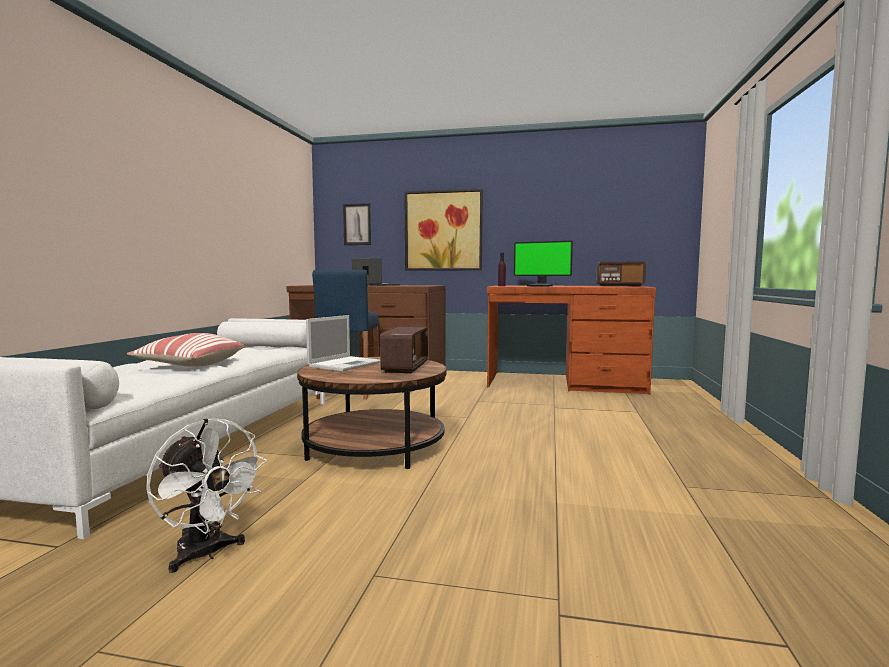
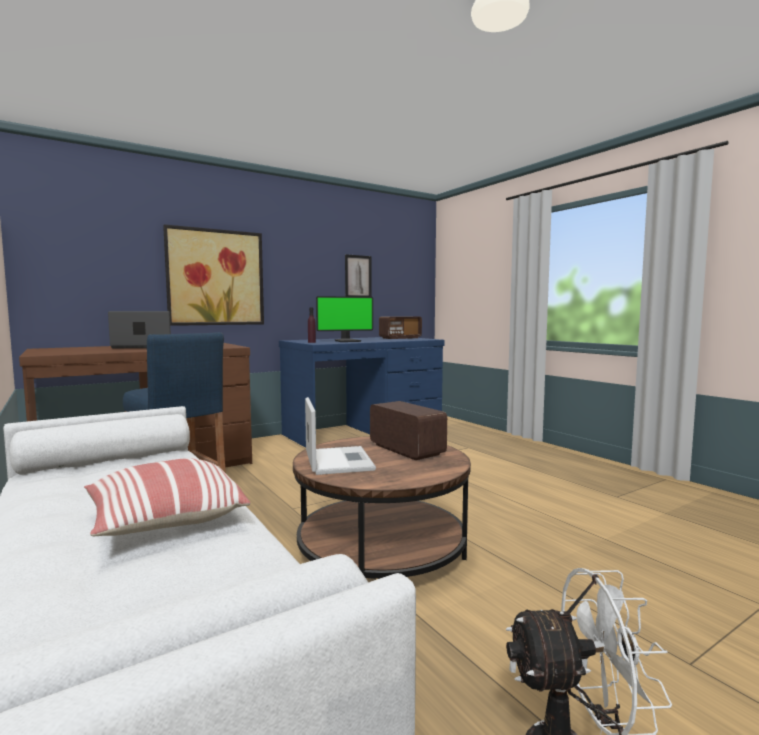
camera: 45 degrees left, 0 degrees up
picture [343,203,371,245] -> picture moved to [345,254,372,297]
brown desk [487,285,656,395] -> blue desk [279,337,445,448]

